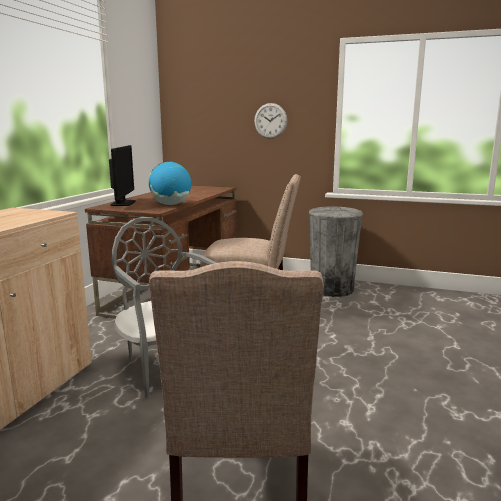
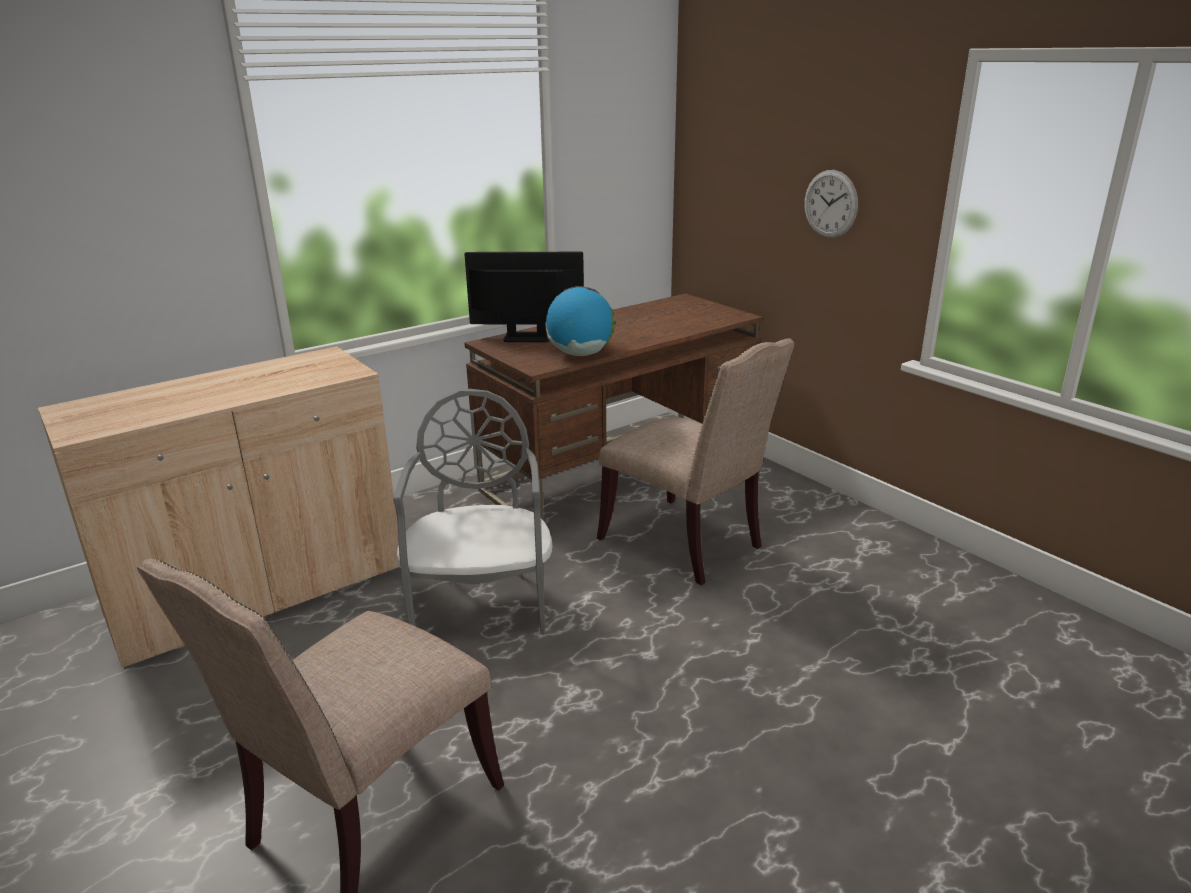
camera: 35 degrees right, 10 degrees up
monitor [109,145,136,206] -> monitor turned 120 degrees counterclockwise [465,252,584,342]
grey trash can [309,207,363,297] -> none

